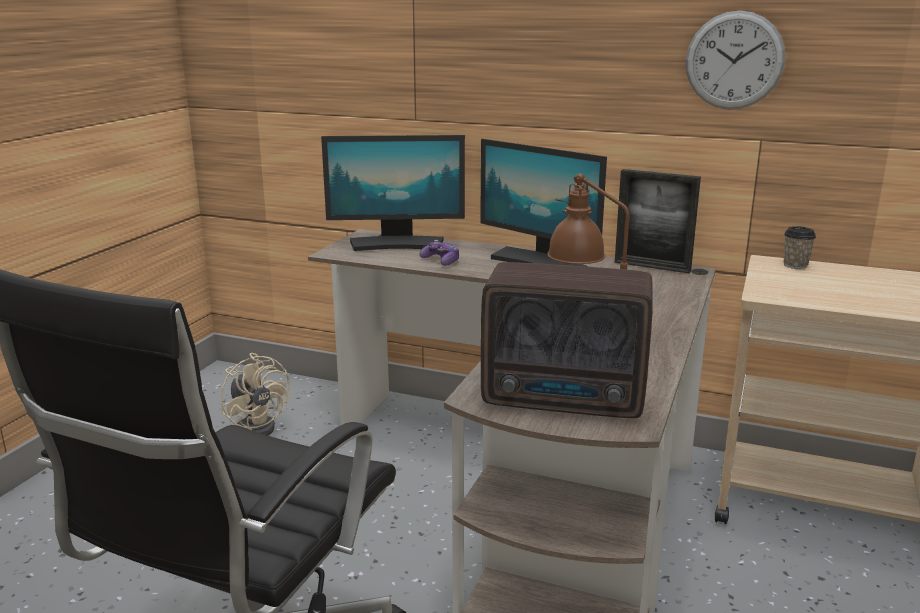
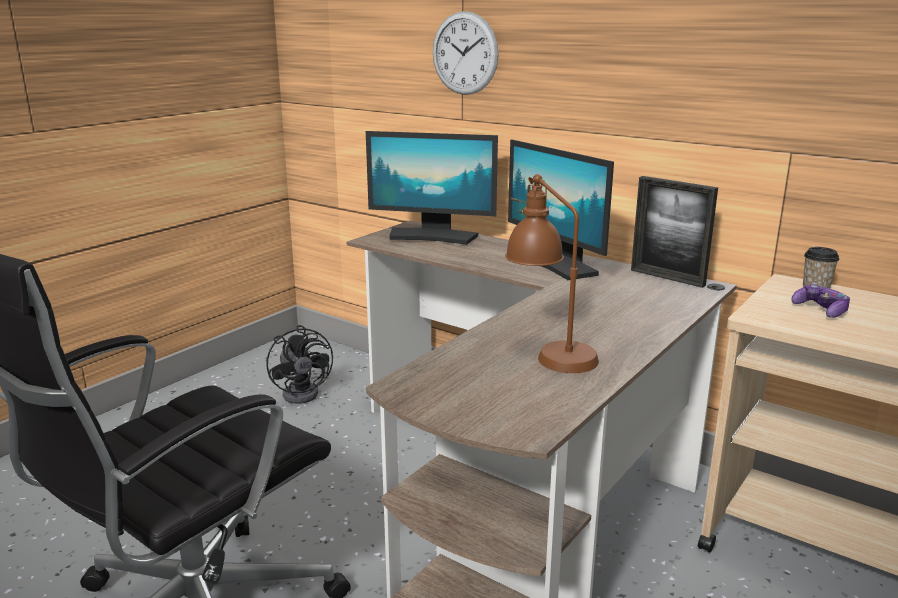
camera: 15 degrees right, 0 degrees up
beige fan [221,353,290,436] -> black fan [266,325,333,404]
game controller [420,240,459,266] -> game controller moved to [791,282,850,318]
radio [481,262,653,418] -> none
wall clock [686,11,785,109] -> wall clock moved to [433,11,499,95]

